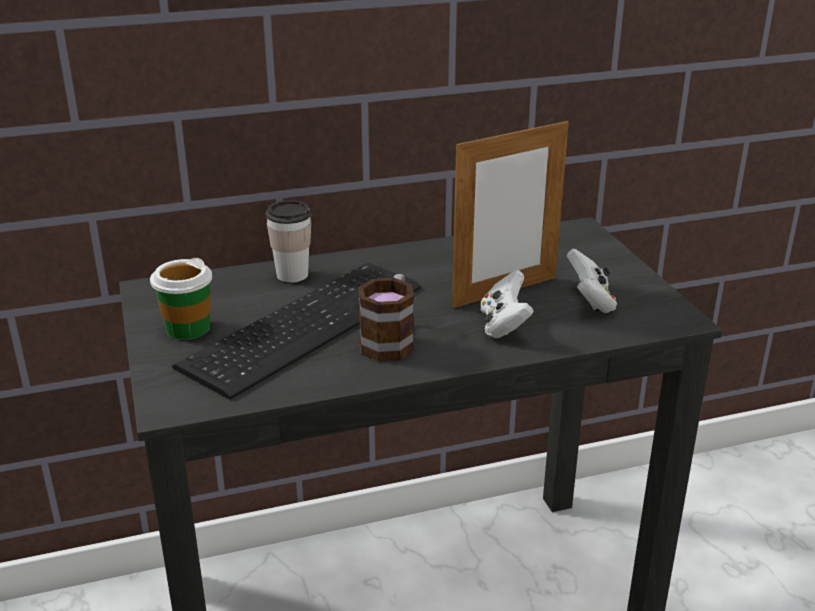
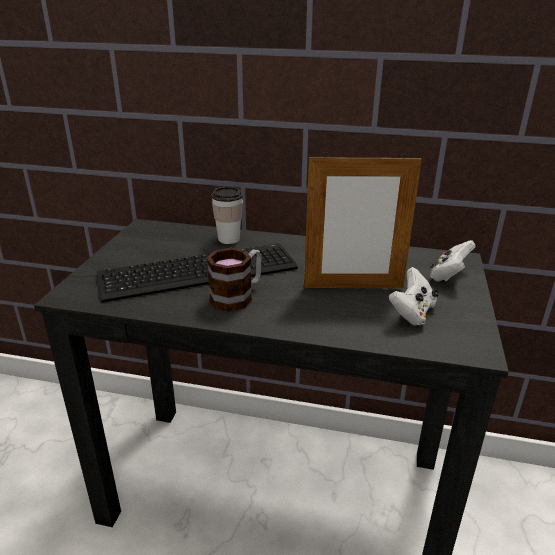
camera: 30 degrees right, 0 degrees up
cup [150,258,213,340] -> none
white game controller [481,270,534,338] -> white game controller moved to [430,240,476,282]

